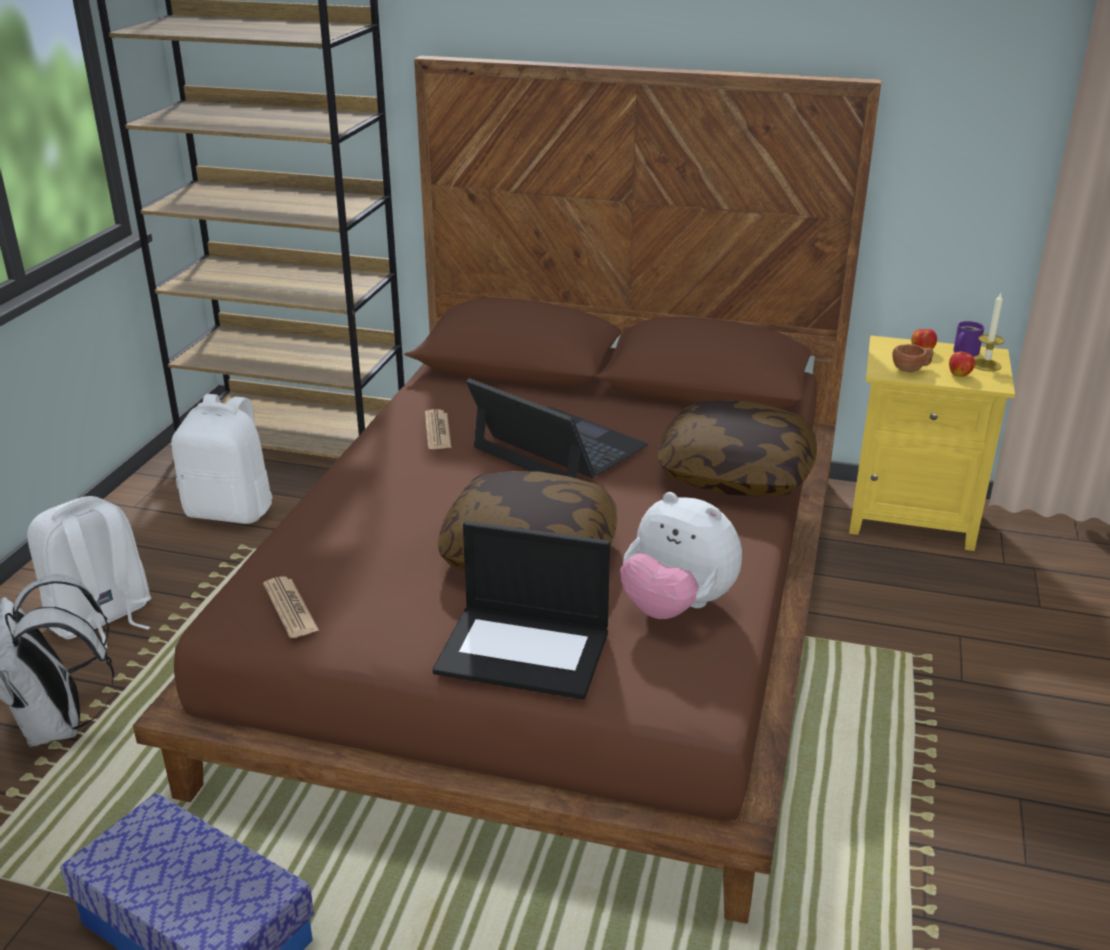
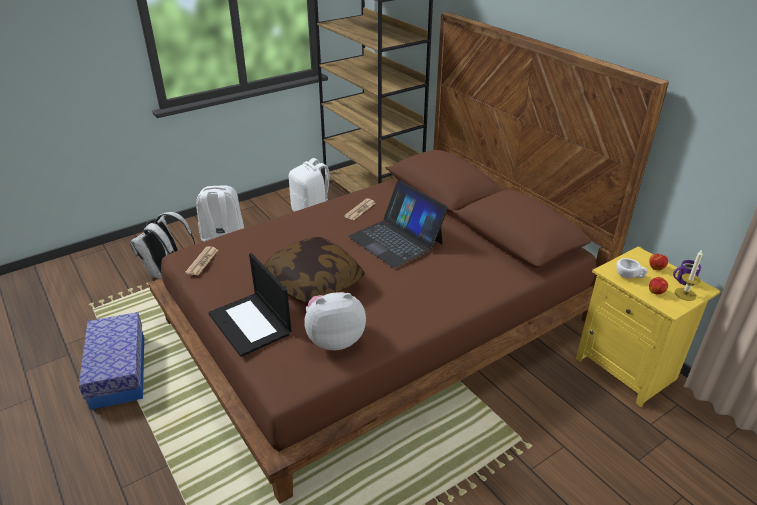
camera: 40 degrees right, 5 degrees up
laptop [466,378,648,479] -> laptop turned 150 degrees clockwise [348,180,448,268]
plush toy [620,492,742,619] -> plush toy turned 90 degrees clockwise [304,292,366,350]
pillow [658,400,817,496] -> none
brown cup [892,344,933,372] -> white cup [616,258,648,279]

